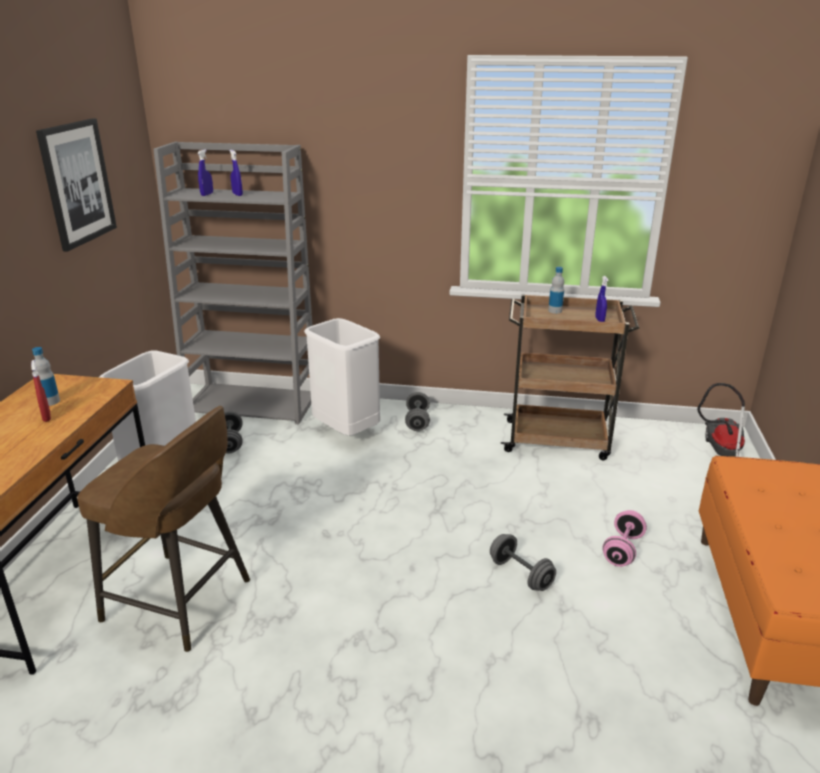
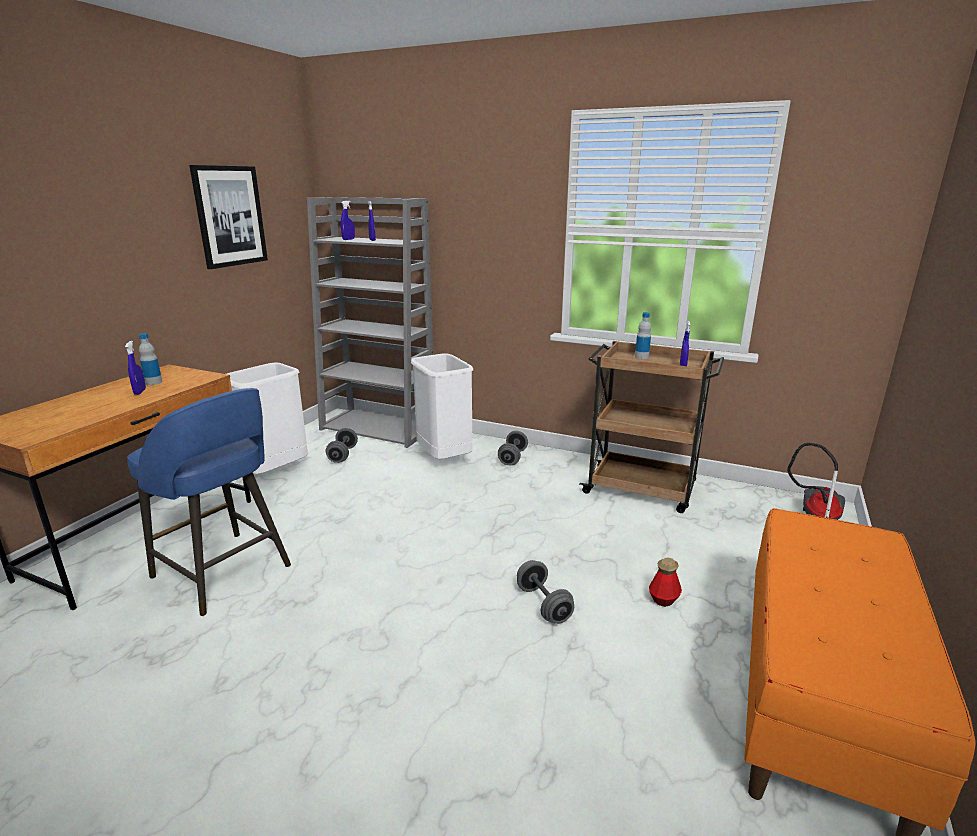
camera: 15 degrees right, 5 degrees down
red spray bottle [31,360,51,422] -> blue spray bottle [125,341,146,395]
brown stool [77,406,250,652] -> blue stool [127,388,291,616]
pink dumbbell [602,510,647,567] -> bottle [649,557,682,607]

